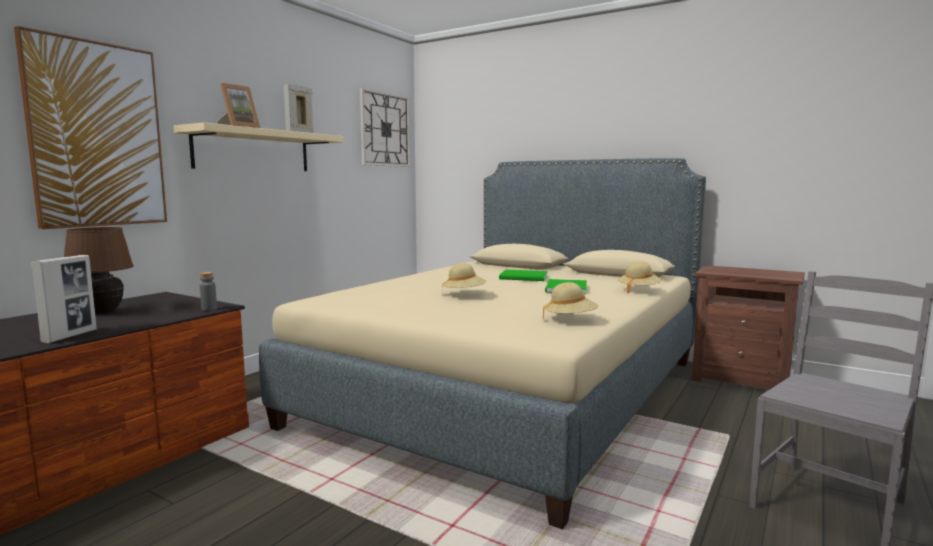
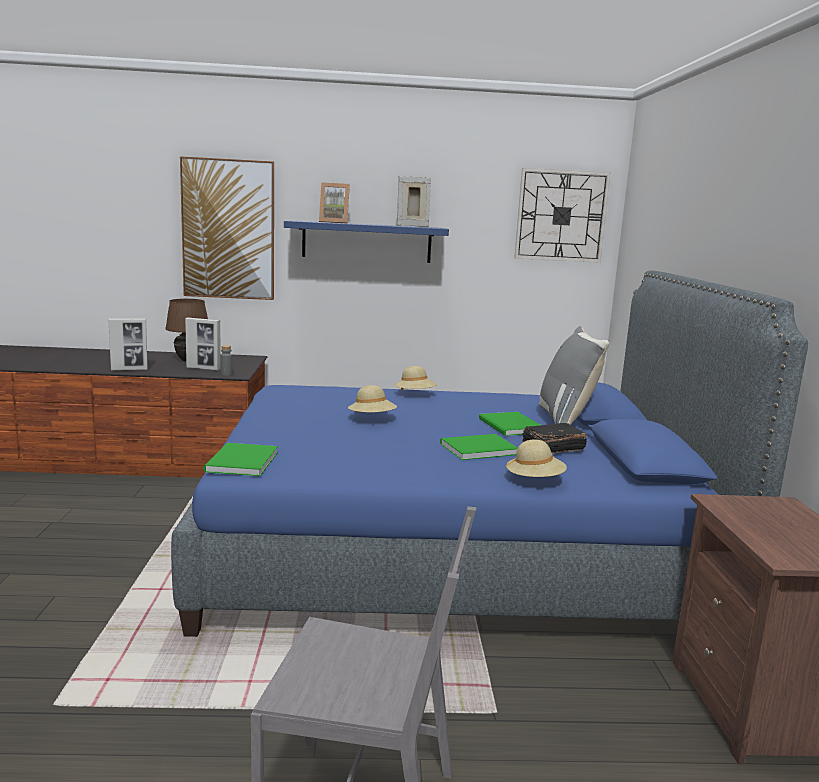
camera: 55 degrees right, 5 degrees up
beige shelf [173,123,344,171] -> blue shelf [284,220,449,263]
beige bed [259,158,706,529] -> blue bed [171,270,808,637]
beige hat [543,282,598,319] -> beige hat moved to [395,366,437,391]
none -> picture frame [185,317,221,371]
none -> green book [203,443,278,476]
none -> black book [522,423,587,454]
none -> grey pillow [539,326,609,425]

